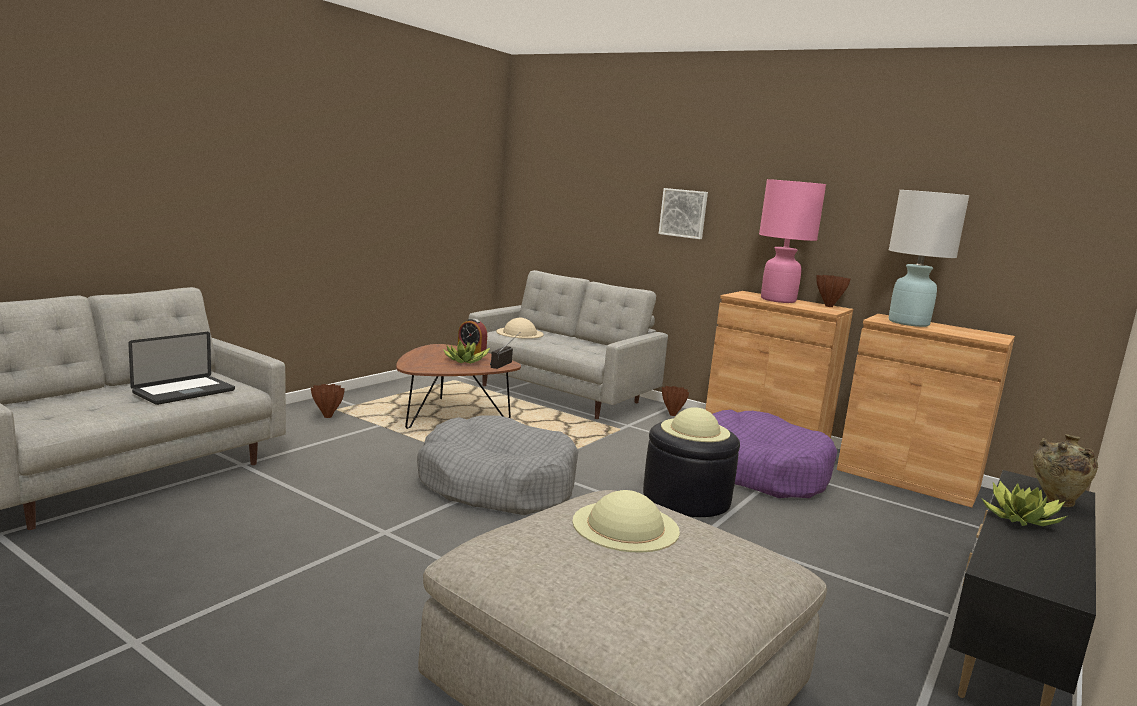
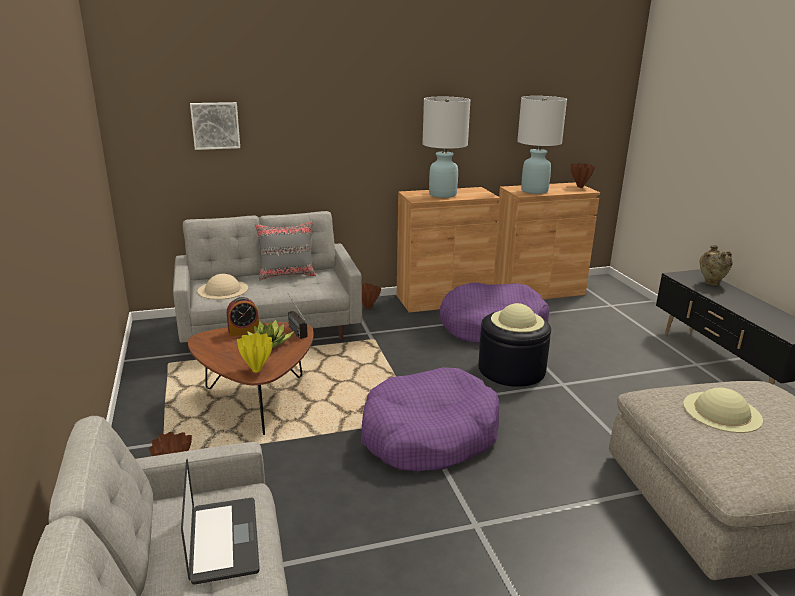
camera: 50 degrees left, 10 degrees up
grey dog bed [417,415,579,515] -> purple dog bed [361,367,500,471]
picture [659,188,708,239] -> picture moved to [190,102,240,150]
pink table lamp [759,179,826,303] -> white table lamp [422,97,471,198]
brown vase [816,275,850,307] -> brown vase moved to [570,163,595,188]
potted plant [982,481,1067,526] -> none
none -> yellow vase [237,333,273,372]
none -> grey pillow [255,221,316,280]

